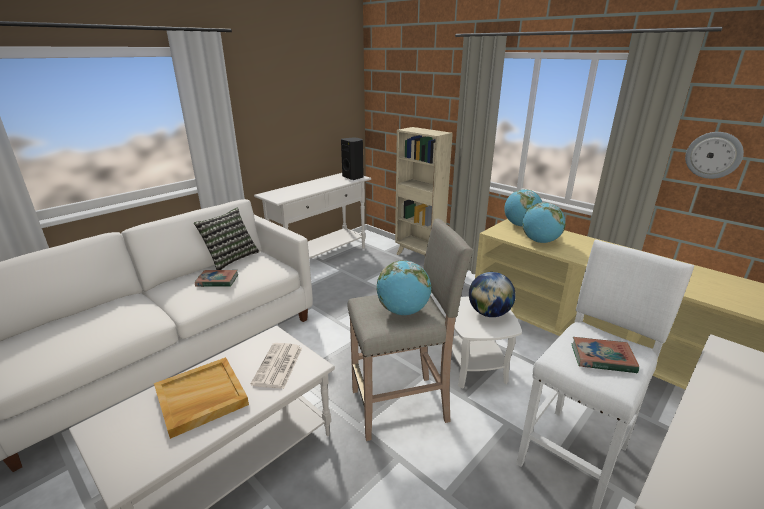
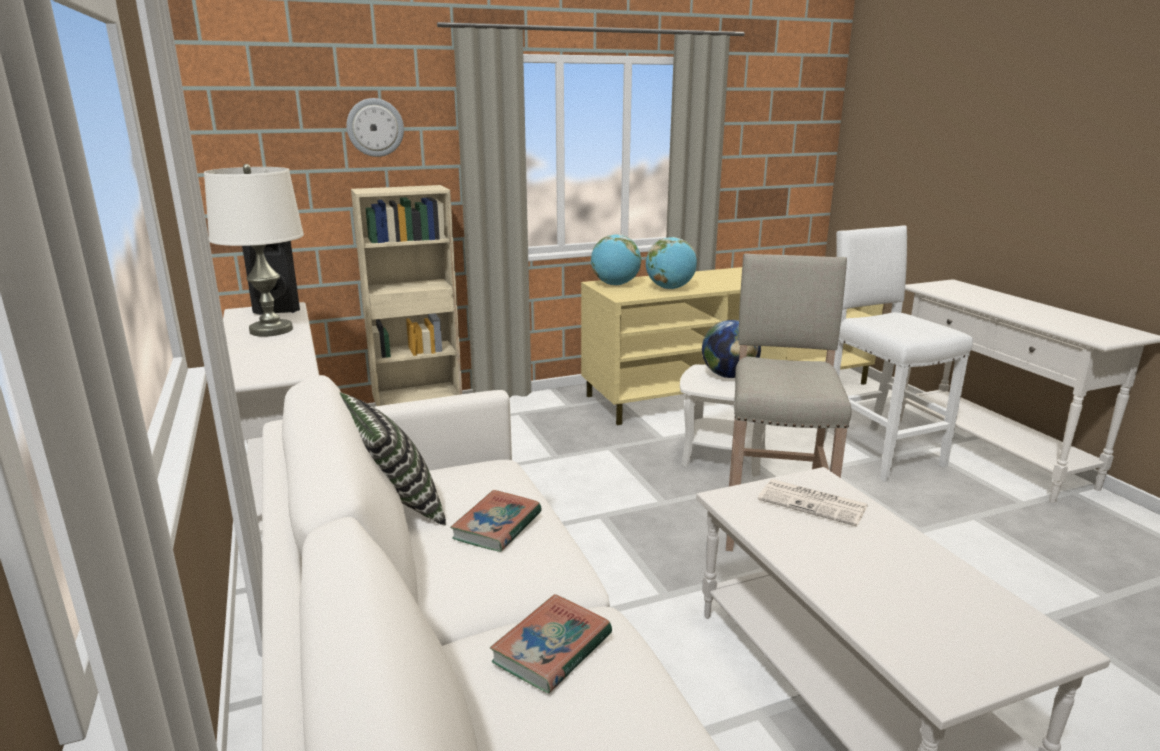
camera: 65 degrees left, 5 degrees down
beige tray [154,357,249,439] -> none
globe [376,260,431,315] -> none
book [571,337,639,373] -> book moved to [490,594,612,693]
wall clock [685,132,744,179] -> wall clock moved to [347,98,404,157]
none -> white table lamp [204,164,304,337]

